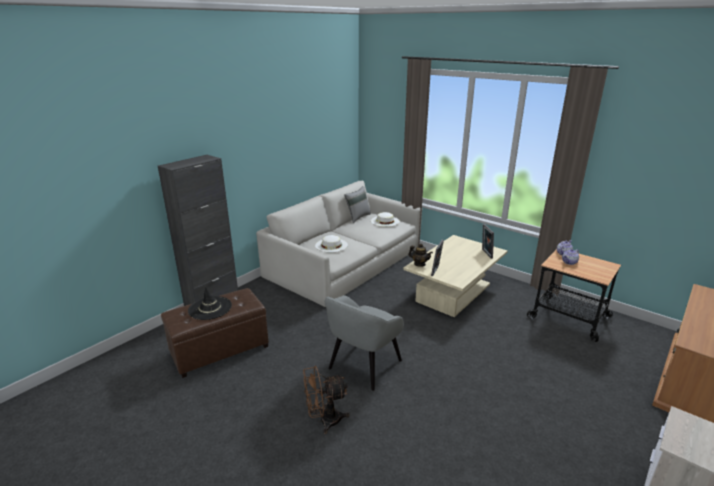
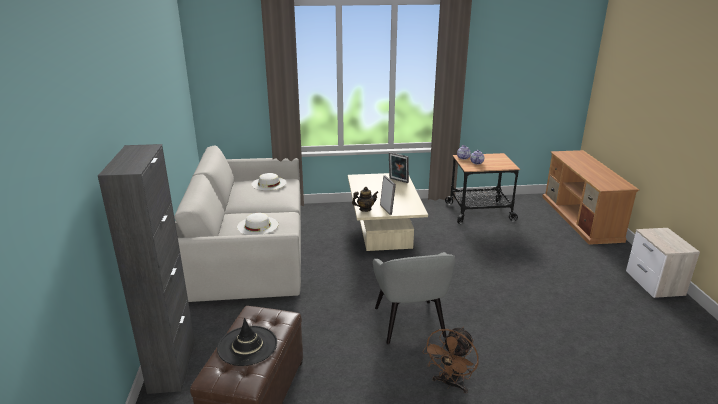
camera: 45 degrees left, 0 degrees up
grey pillow [344,186,371,223] -> none

